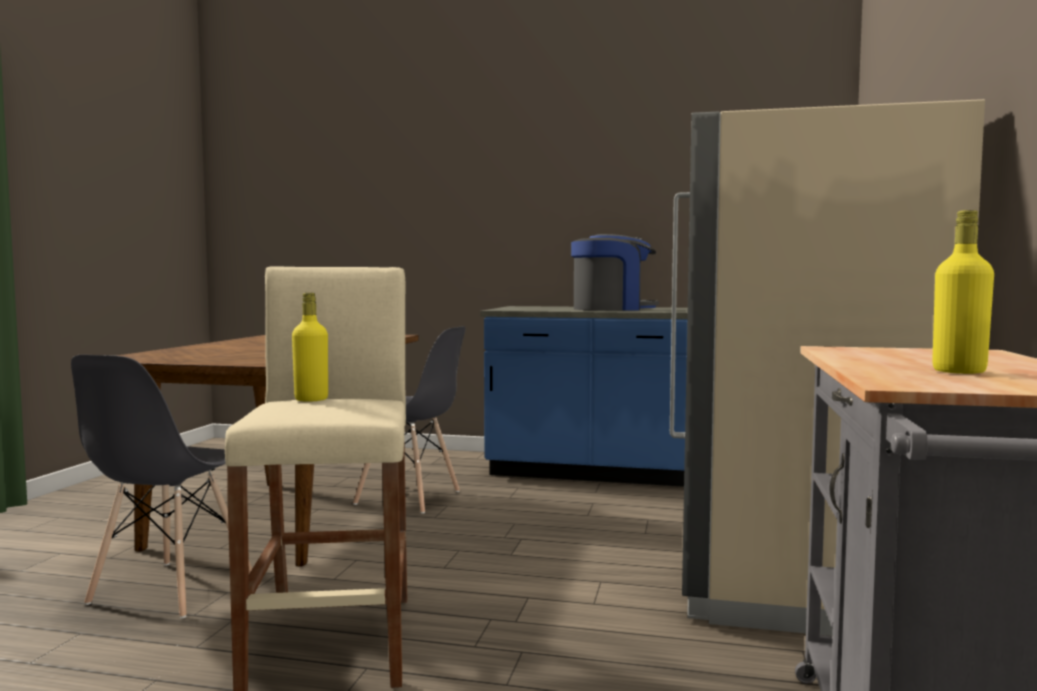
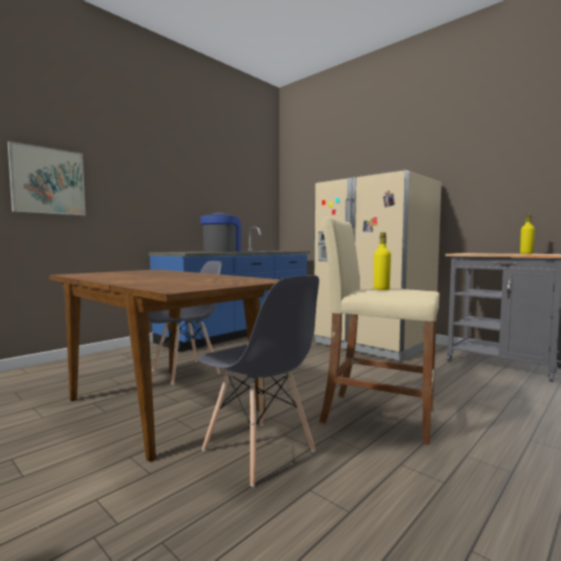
camera: 60 degrees left, 0 degrees up
none -> picture [8,141,85,216]

